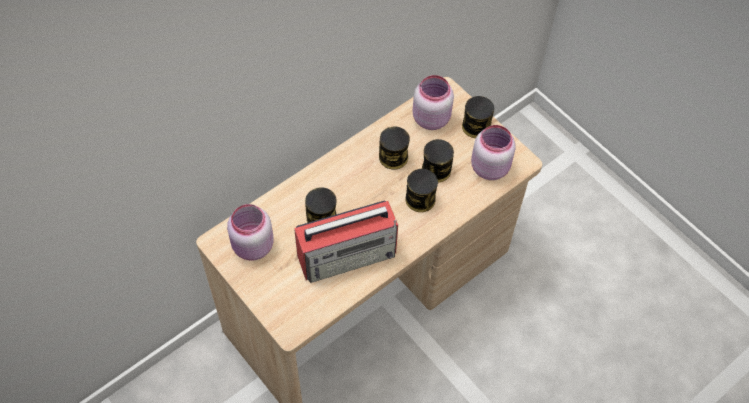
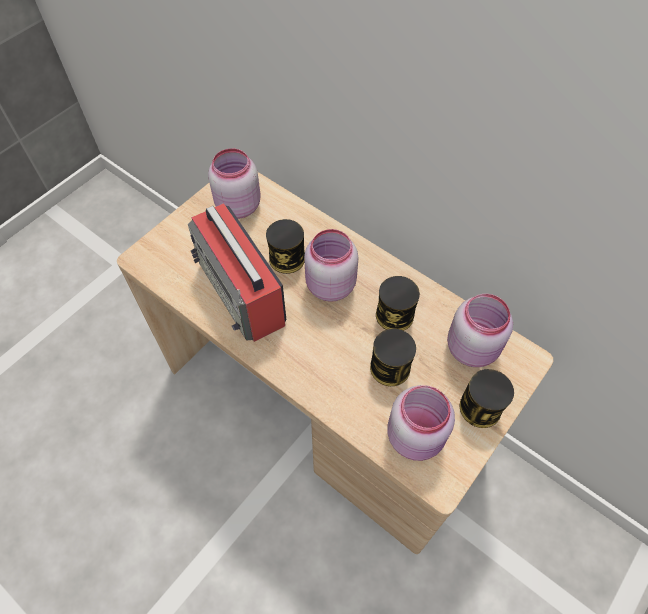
camera: 80 degrees right, 0 degrees up
can [406,169,438,212] -> none
none -> pink jar [304,229,358,302]

